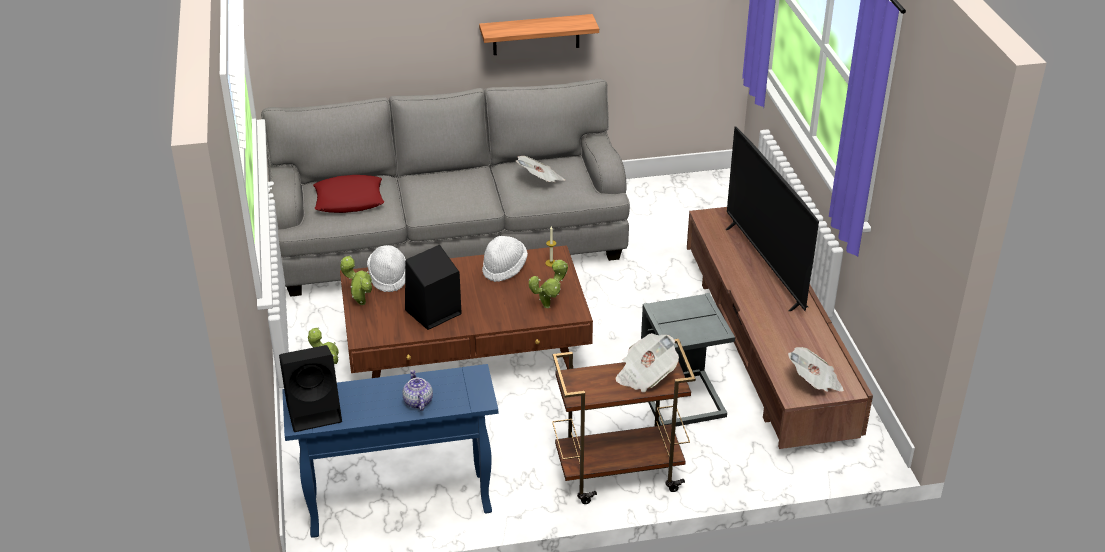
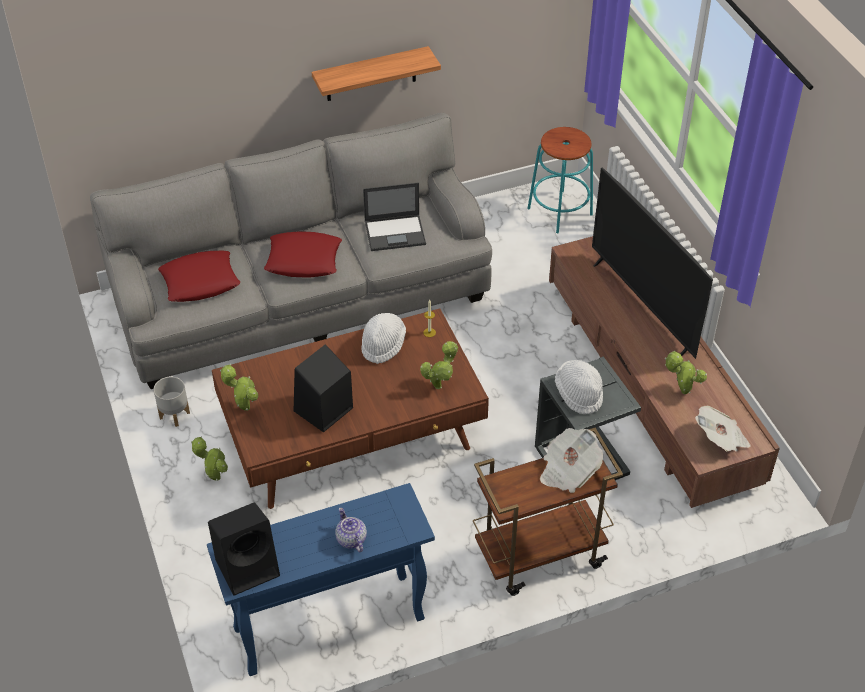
camera: 10 degrees left, 10 degrees up
white hat [367,245,406,292] -> white hat moved to [555,360,603,414]
newspaper [516,156,566,183] -> laptop [363,182,426,251]
none -> grey planter [154,377,190,427]
none -> red pillow [264,231,342,278]
none -> turquoise stool [527,127,593,233]
none -> potted plant [665,350,707,394]

